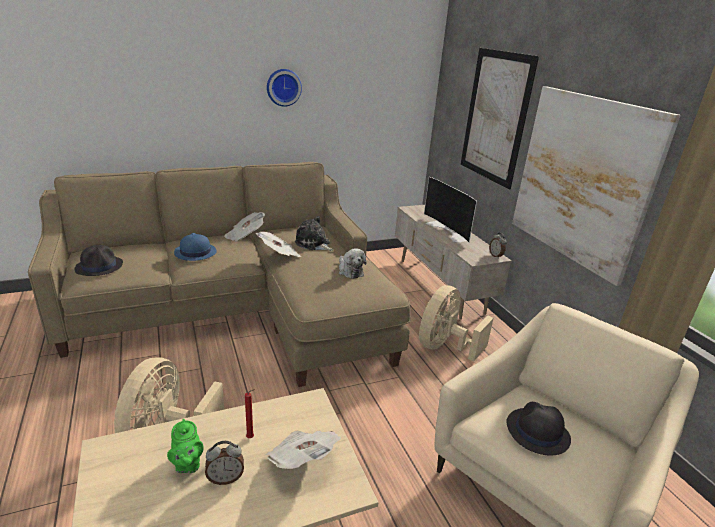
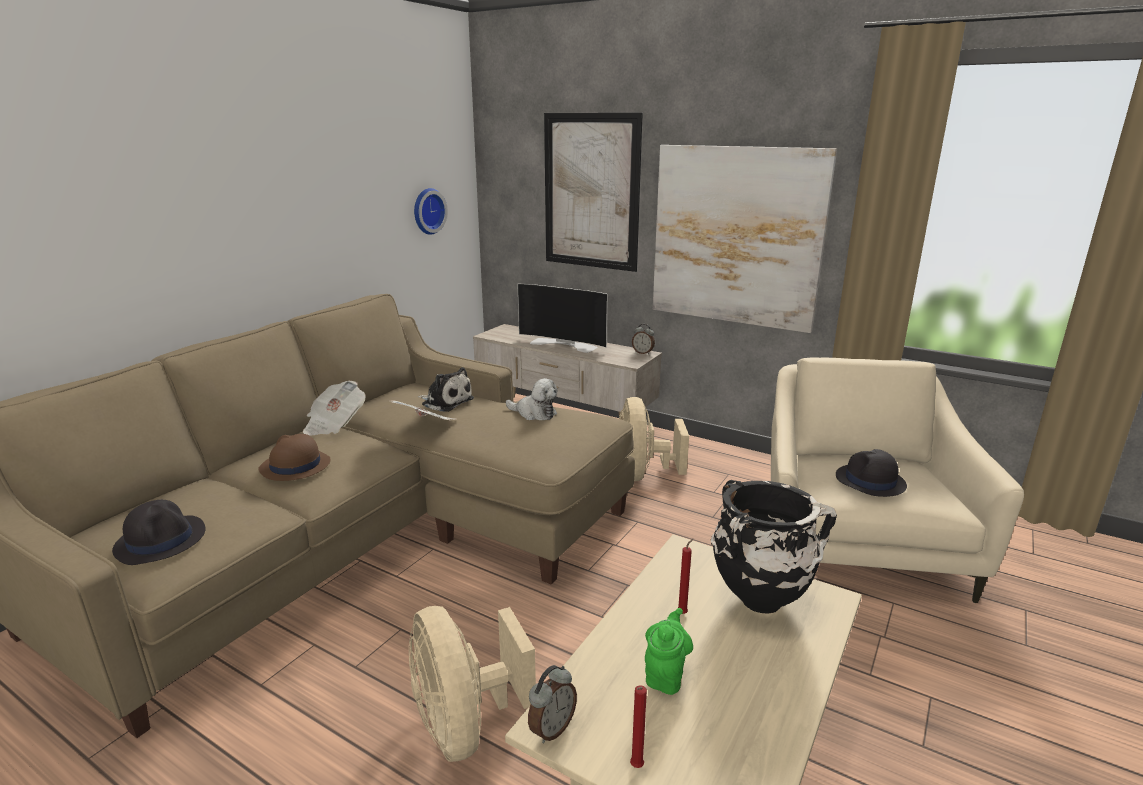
camera: 35 degrees left, 5 degrees down
green teapot [167,419,204,473] -> green teapot turned 105 degrees counterclockwise [645,608,693,695]
blue hat [174,233,217,261] -> brown hat [259,434,331,481]
alarm clock [205,441,244,485] -> alarm clock moved to [528,665,577,744]
newspaper [265,431,341,469] -> black vase [710,480,837,614]
wall clock [267,69,302,107] -> wall clock moved to [414,188,448,235]
plush toy [295,216,333,251] -> plush toy turned 150 degrees counterclockwise [418,367,474,412]
none -> red candle [630,685,647,768]

